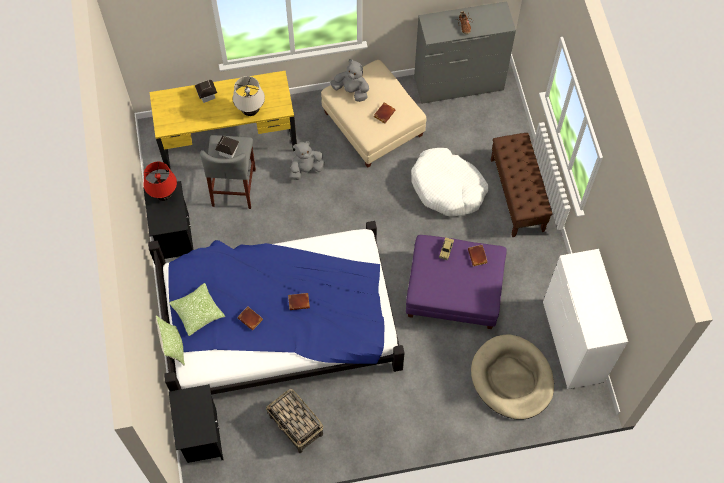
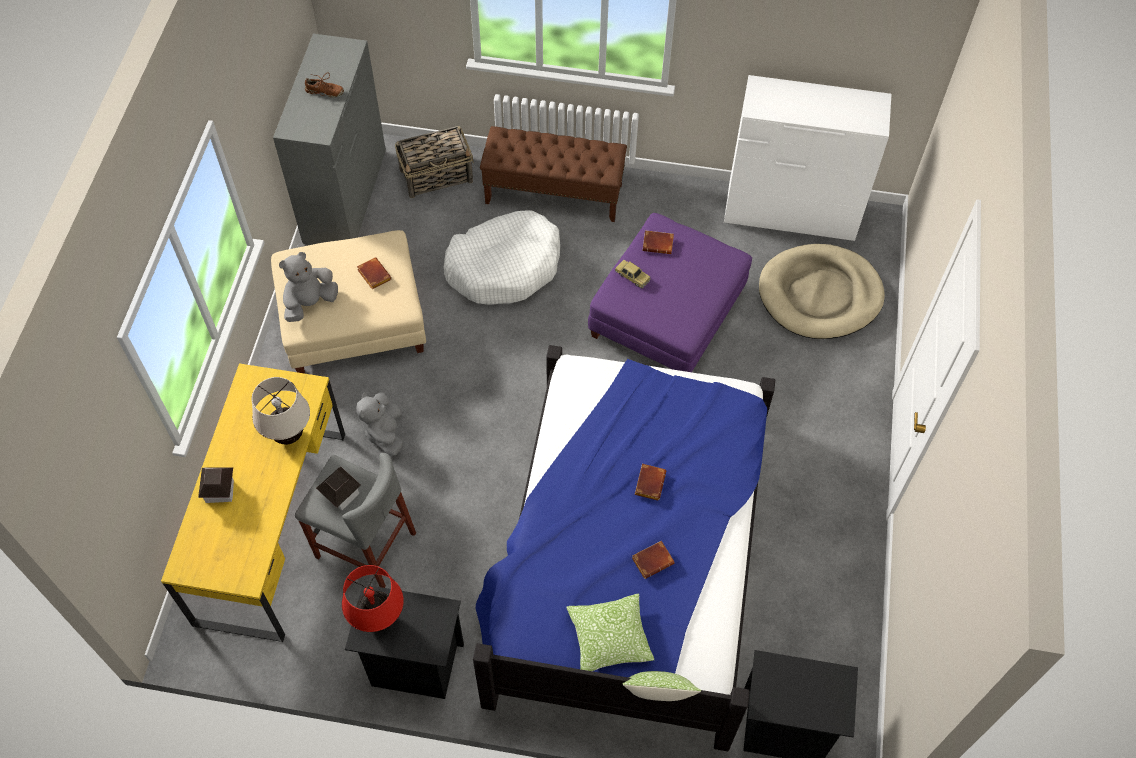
camera: 70 degrees left, 5 degrees down
basket [266,389,323,453] -> basket moved to [395,126,474,199]

